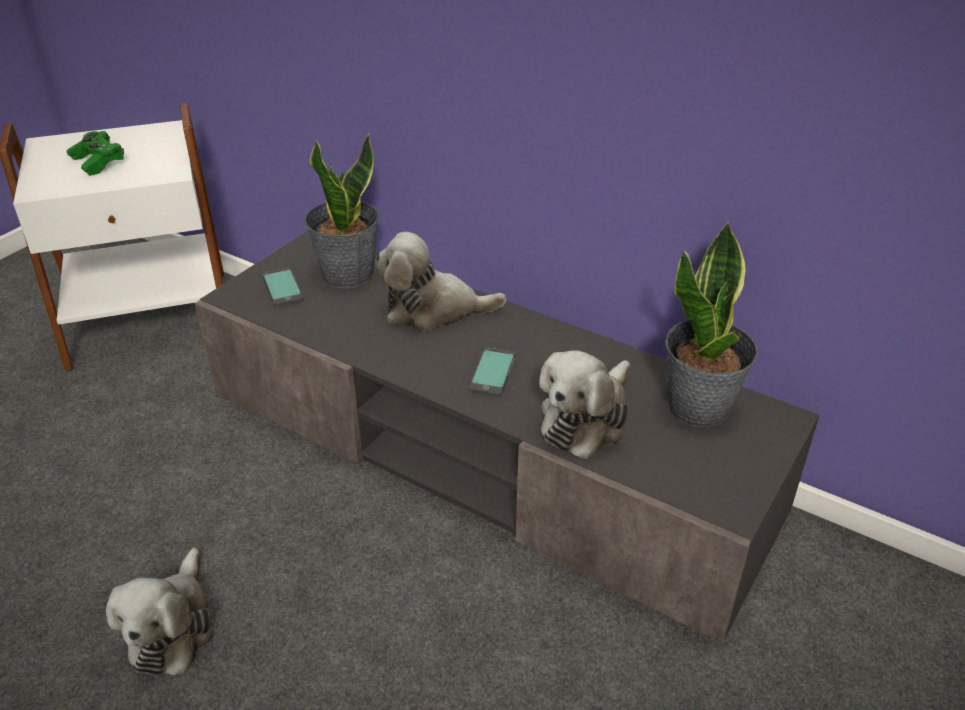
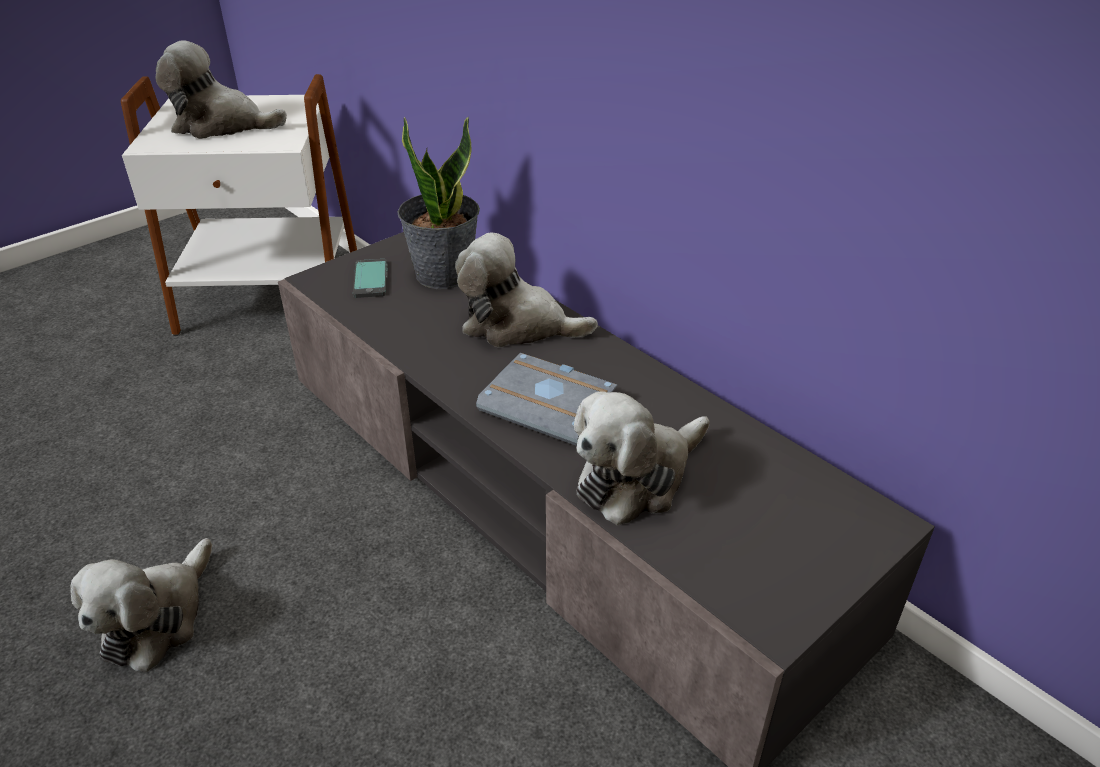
camera: 15 degrees right, 0 degrees up
green game controller [66,131,124,176] -> plush toy [156,40,287,139]
phone [469,348,515,397] -> grey book [476,353,617,446]
potted plant [665,221,757,427] -> none

